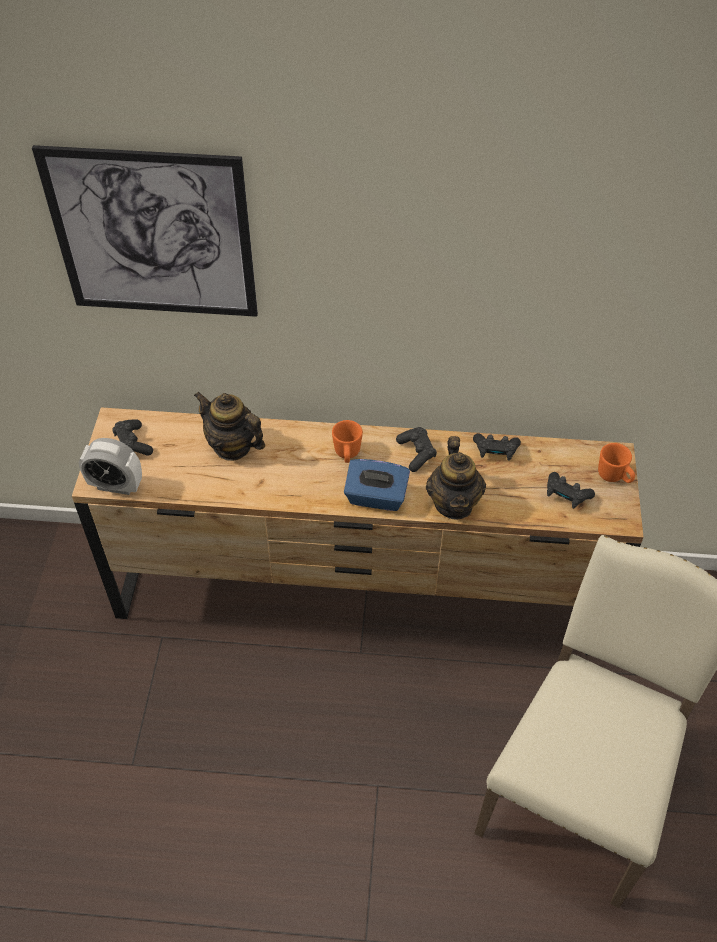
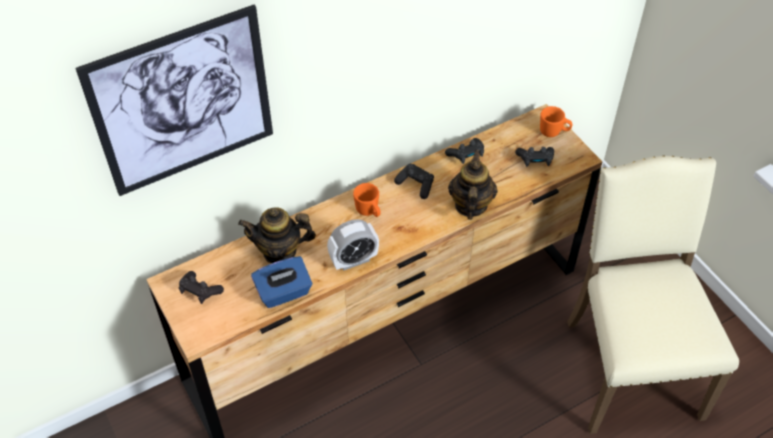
camera: 35 degrees left, 0 degrees up
alarm clock [79,438,142,495] -> alarm clock moved to [327,219,379,270]
blue tissue box [344,459,410,511] -> blue tissue box moved to [251,256,312,308]
teapot [426,436,486,520] -> teapot turned 135 degrees counterclockwise [448,150,498,220]

